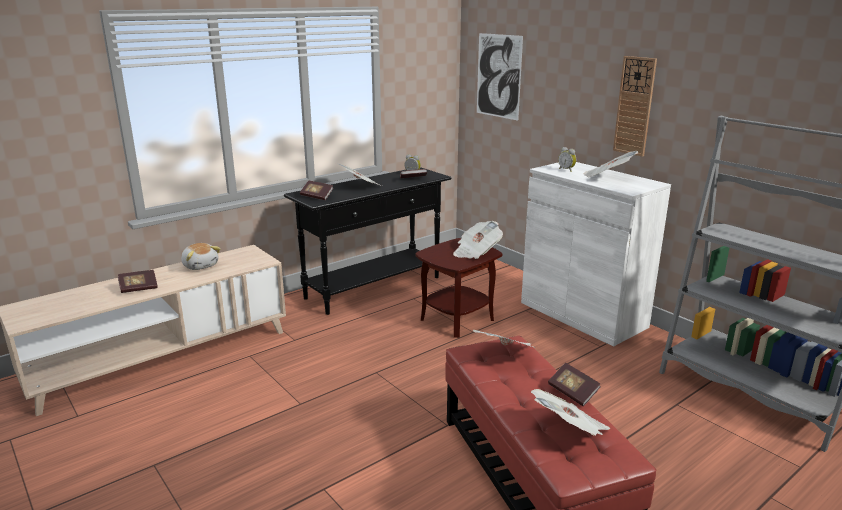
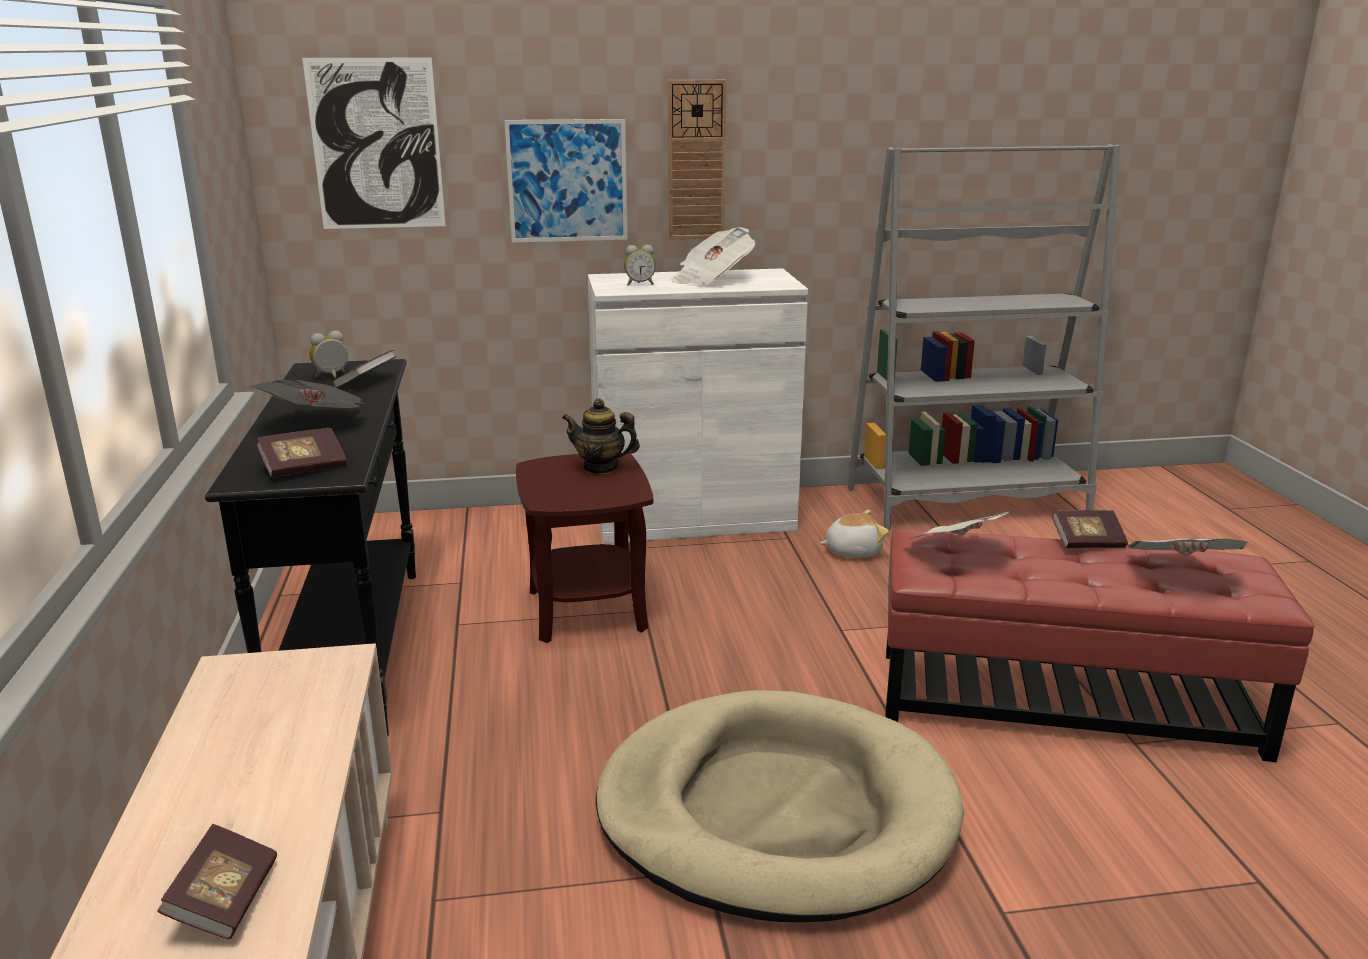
camera: 60 degrees left, 0 degrees up
plush toy [181,243,221,270] -> plush toy moved to [820,510,889,558]
newspaper [453,221,503,259] -> teapot [562,398,640,474]
none -> picture [504,119,628,243]
none -> beige dog bed [596,690,964,922]

